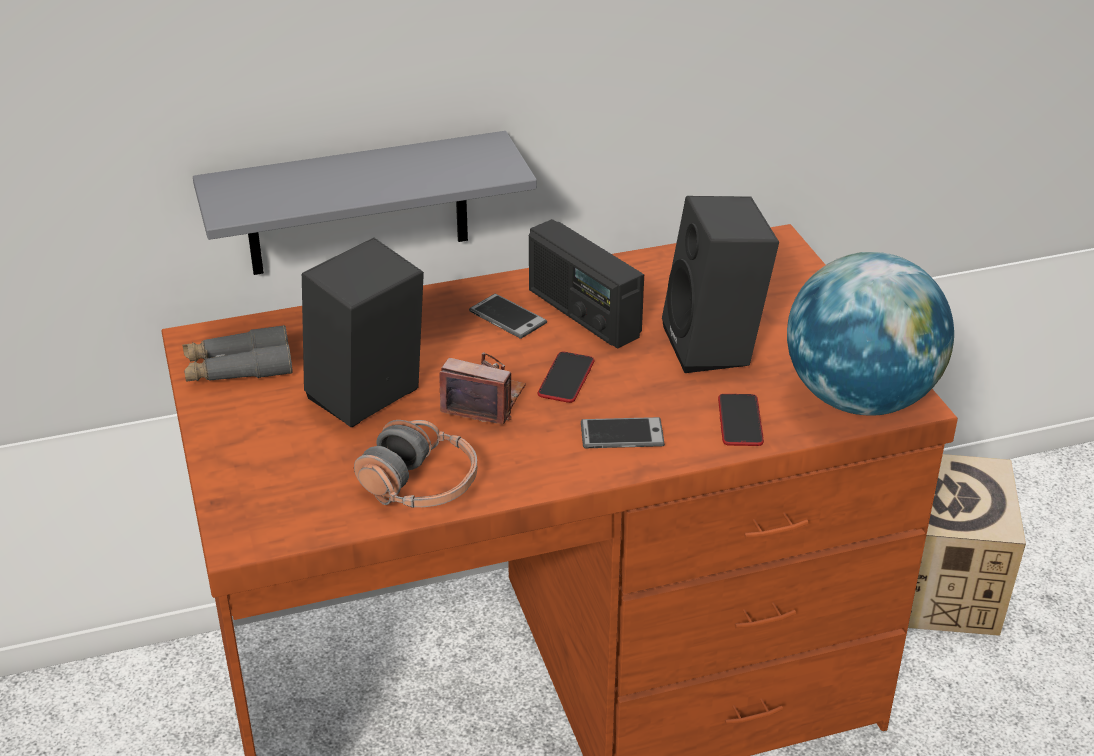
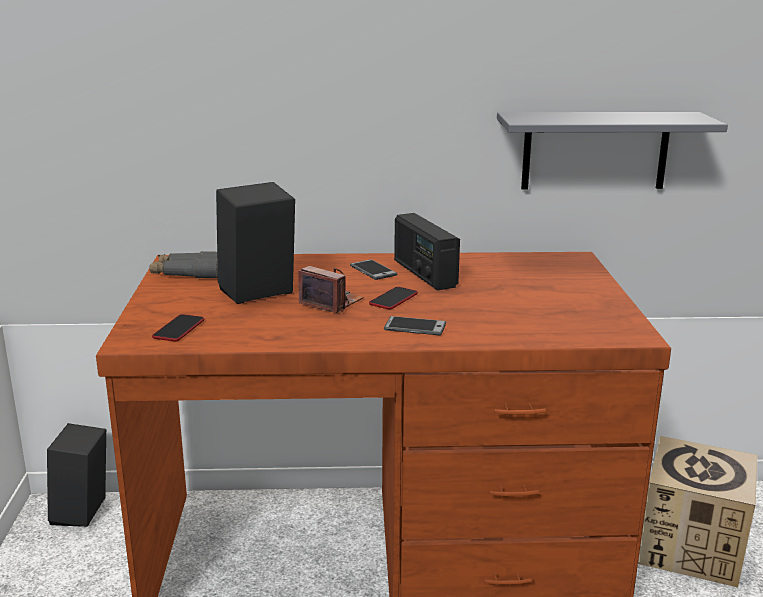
camera: 15 degrees right, 15 degrees down
grey shelf [193,131,537,275] -> grey shelf moved to [497,112,728,189]
headphones [354,420,477,508] -> none
black speaker [662,196,779,373] -> black speaker moved to [47,423,106,527]
phone [718,394,764,446] -> phone moved to [152,314,204,341]
globe [787,252,954,416] -> none

